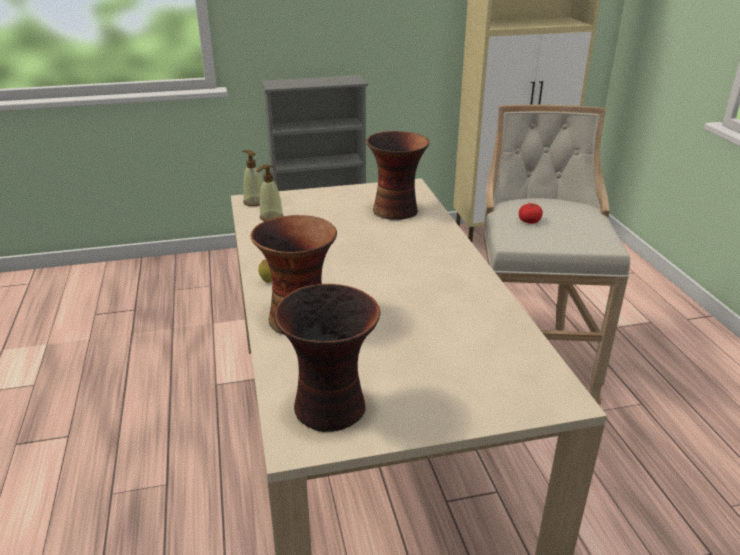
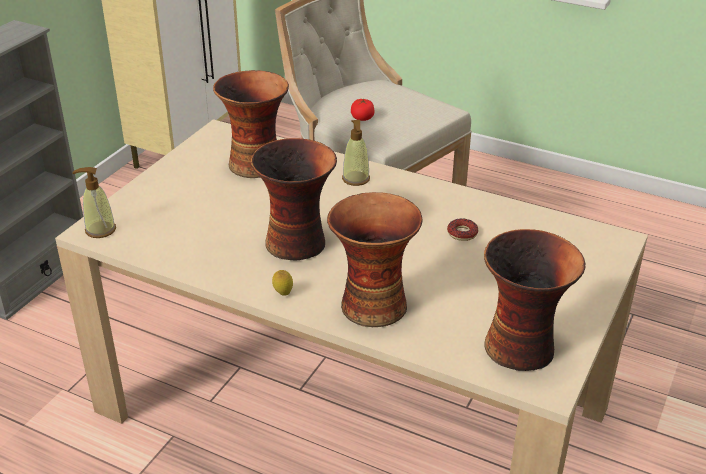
camera: 50 degrees left, 5 degrees up
soap dispenser [257,165,283,221] -> soap dispenser moved to [342,120,370,186]
none -> vase [251,138,337,261]
none -> donut [447,219,478,241]

